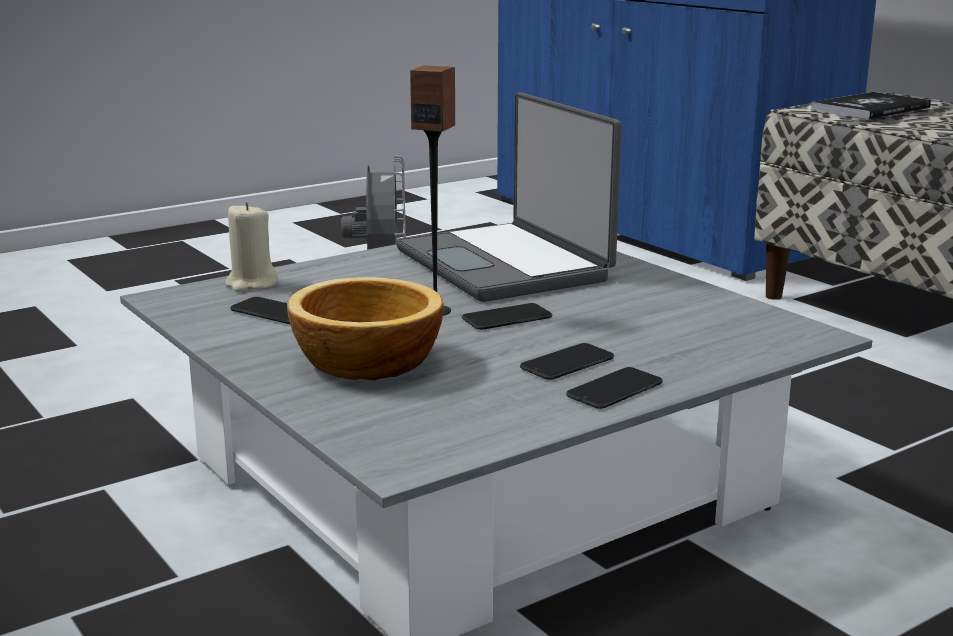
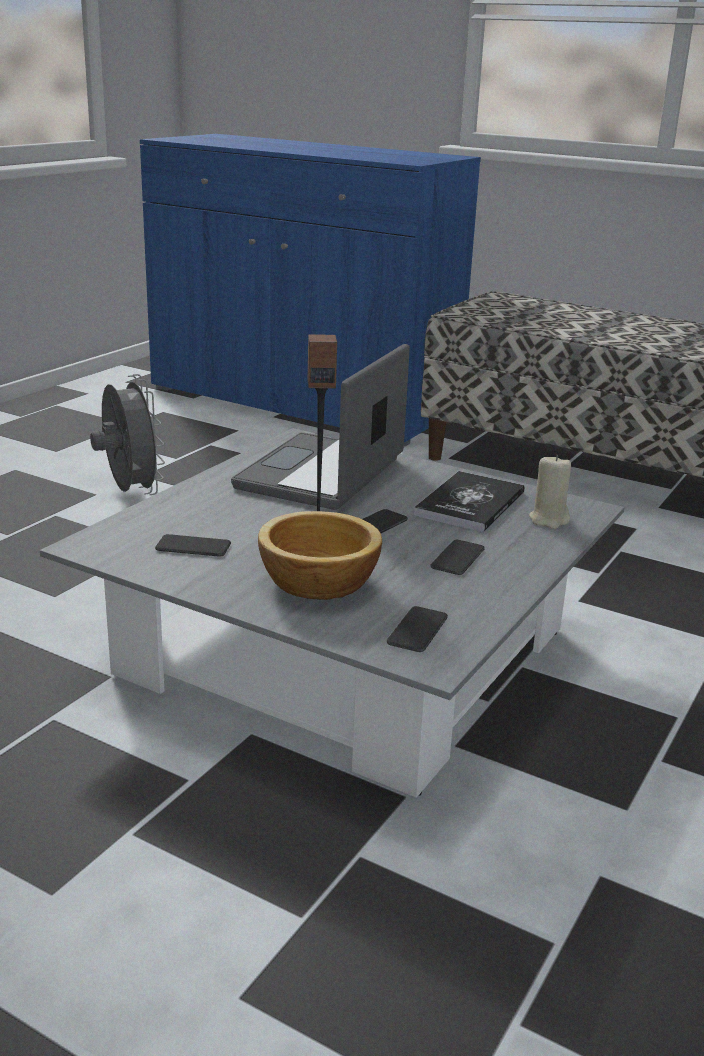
camera: 25 degrees left, 5 degrees up
beige candle [225,202,278,292] -> beige candle moved to [529,455,571,529]
laptop [396,92,622,302] -> laptop turned 75 degrees clockwise [231,344,410,510]
phone [566,367,663,409] -> phone moved to [387,606,448,652]
book [811,92,931,119] -> book moved to [414,471,525,532]

